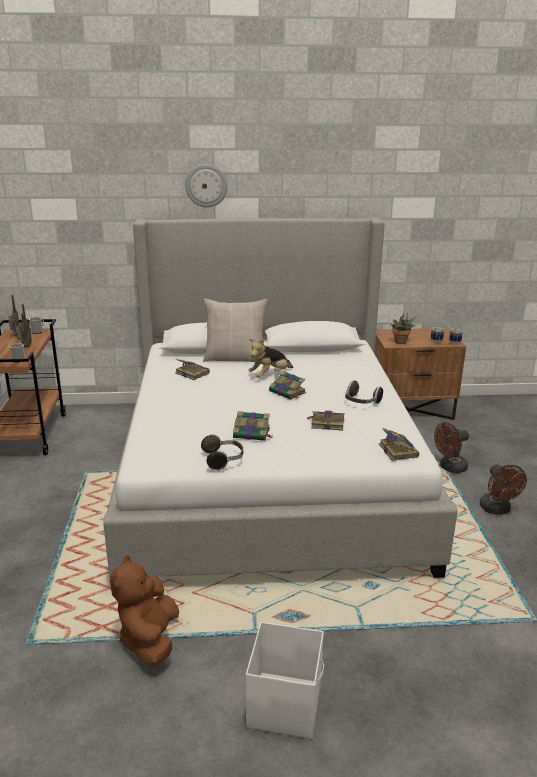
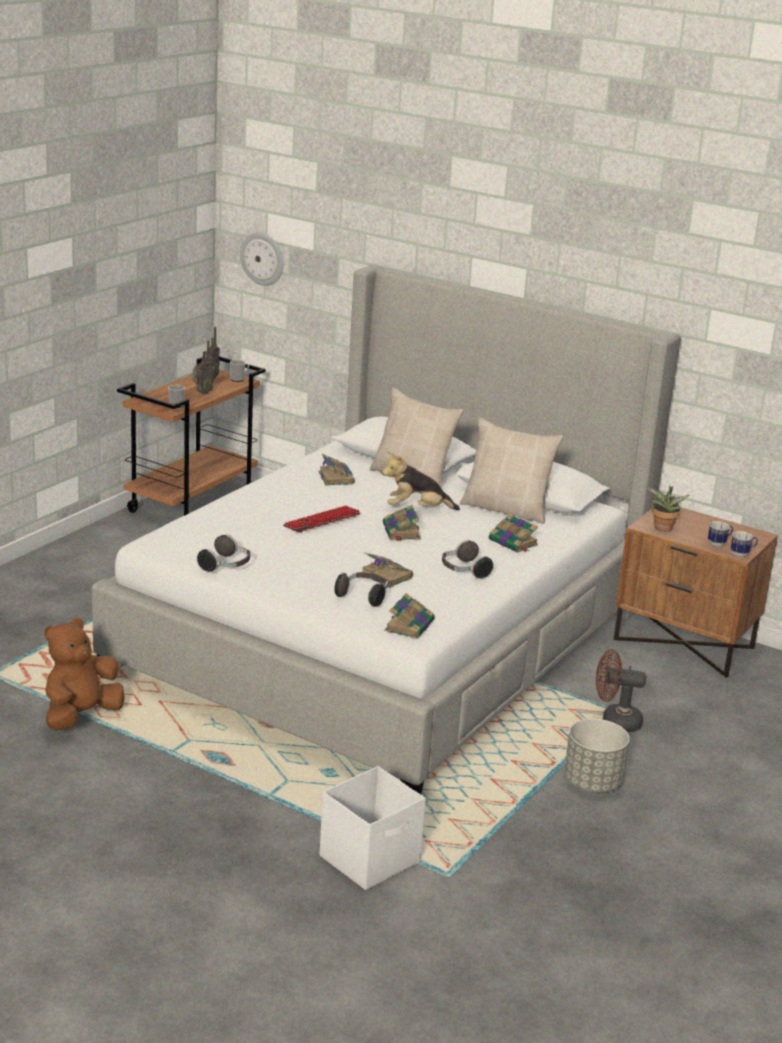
camera: 35 degrees right, 0 degrees up
wall clock [185,164,228,208] -> wall clock moved to [240,233,284,286]
book [233,411,272,441] -> book moved to [489,514,538,553]
white storage box [246,622,324,739] -> white storage box moved to [320,766,426,890]
brown fan [480,464,527,515] -> grey planter [564,719,630,792]
none -> keyboard [283,506,360,533]
none -> headphones [334,572,388,607]
none -> beige pillow [460,417,564,524]

